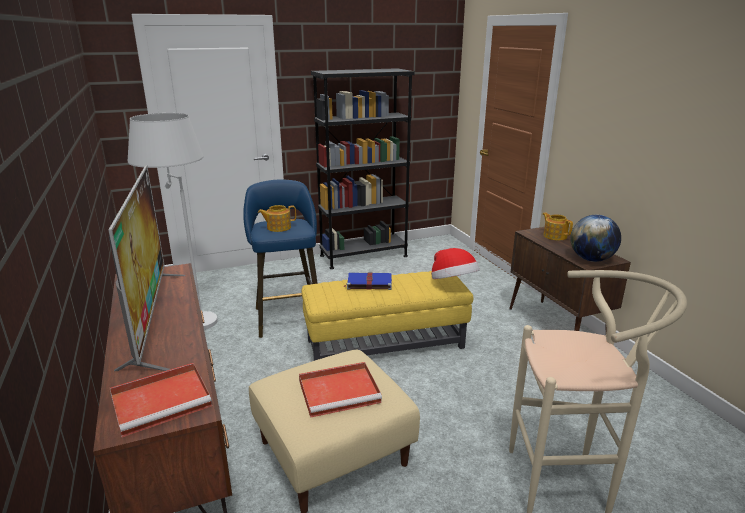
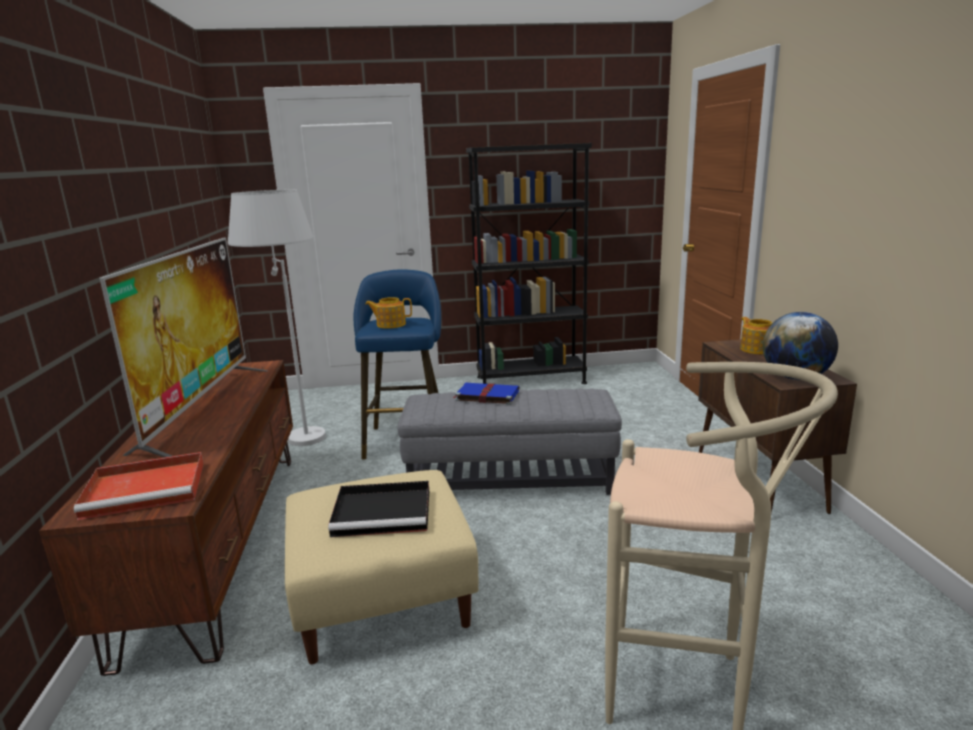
camera: 15 degrees right, 5 degrees down
red tray [299,362,382,418] -> black tray [328,481,429,537]
yellow ottoman [302,271,473,361] -> grey ottoman [398,389,622,495]
hat [431,248,480,279] -> none

